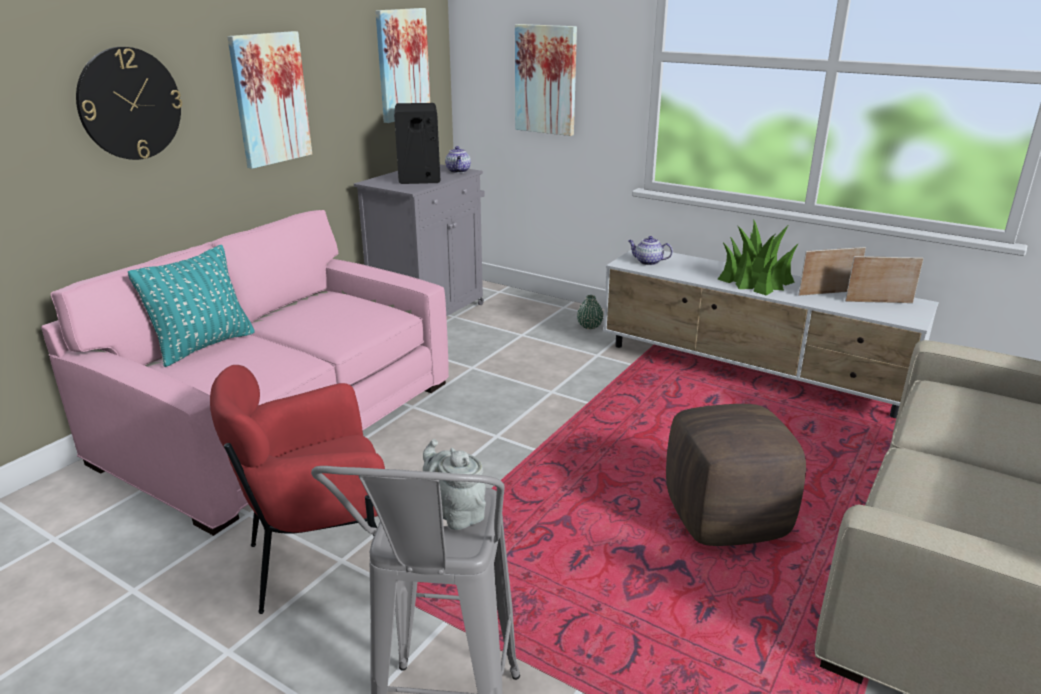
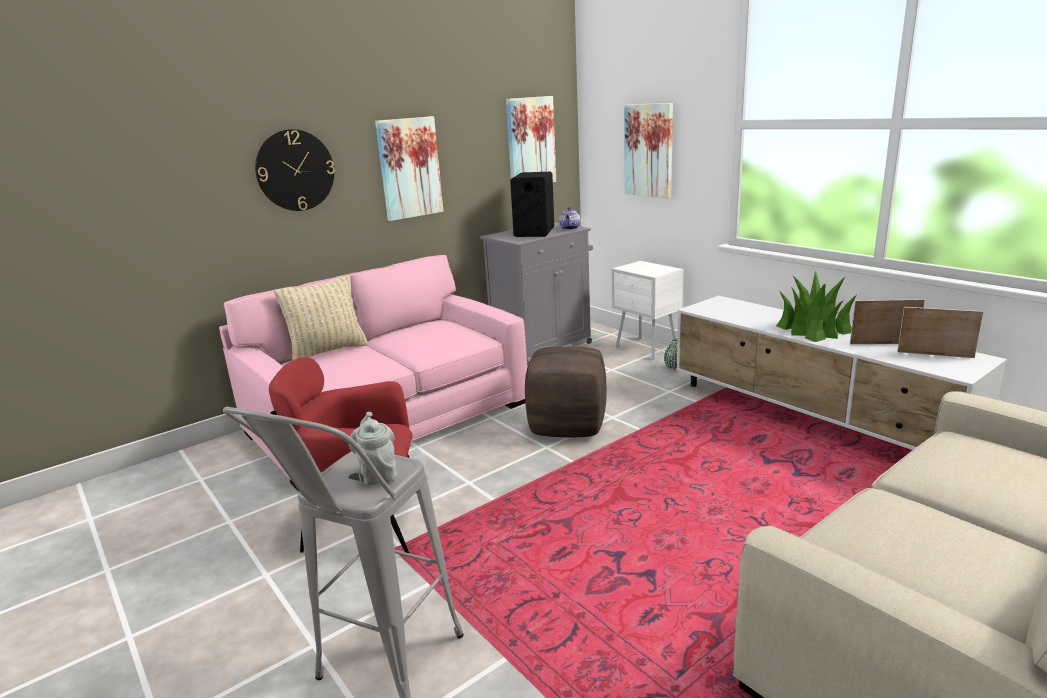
camera: 20 degrees right, 5 degrees down
turquoise pillow [128,245,255,367] -> beige pillow [274,275,368,360]
teapot [628,236,673,265] -> none
brown ottoman [666,404,806,546] -> brown ottoman moved to [525,347,607,437]
none -> white nightstand [612,261,684,360]

